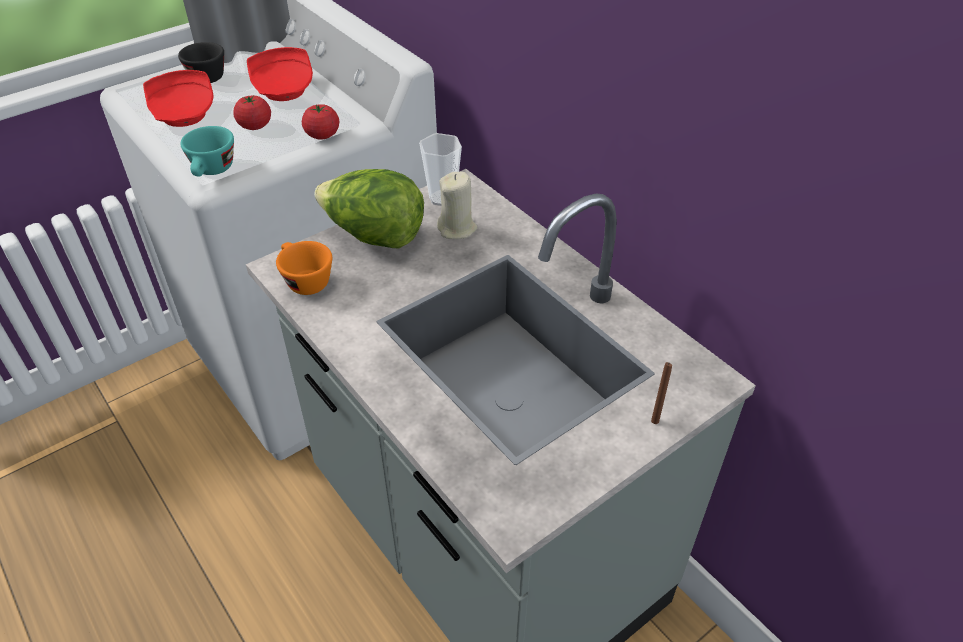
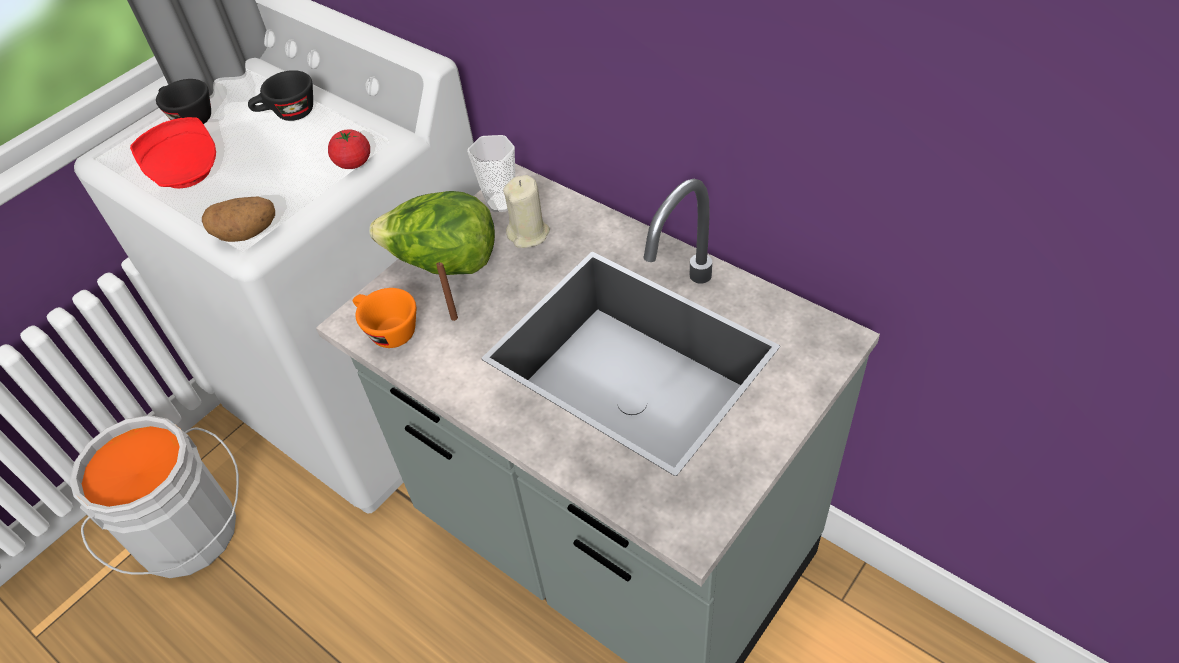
camera: 10 degrees left, 5 degrees up
turquoise cup [180,126,234,177] -> potato [202,197,275,242]
tomato [233,96,271,130] -> none
red plate [247,47,313,101] -> black cup [248,70,313,121]
brown candle [651,362,672,424] -> brown candle moved to [436,262,458,321]
none -> grey bucket [69,415,239,578]

